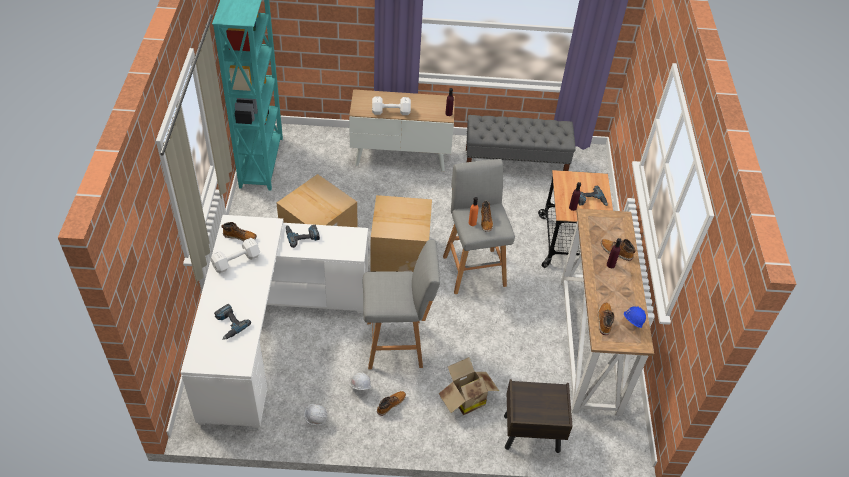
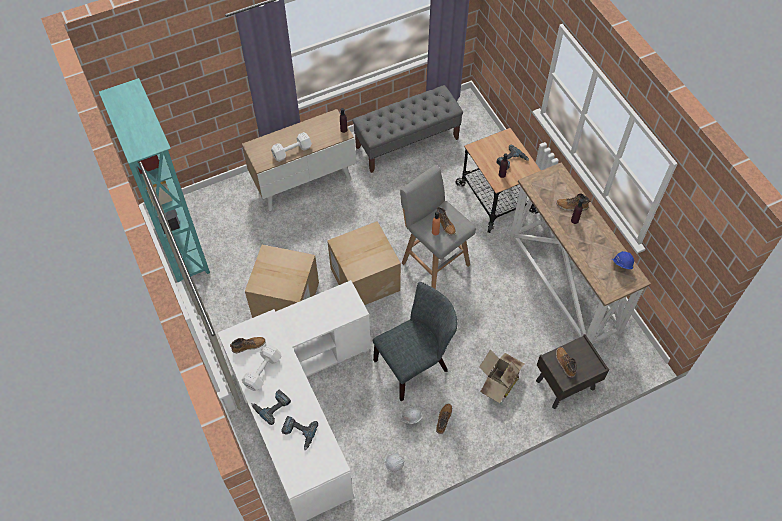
camera: 25 degrees left, 10 degrees up
power drill [286,225,320,248] -> power drill moved to [251,389,291,425]
grey stool [363,240,440,369] -> grey chair [373,282,457,401]
boot [598,303,614,335] -> boot moved to [556,347,577,378]

